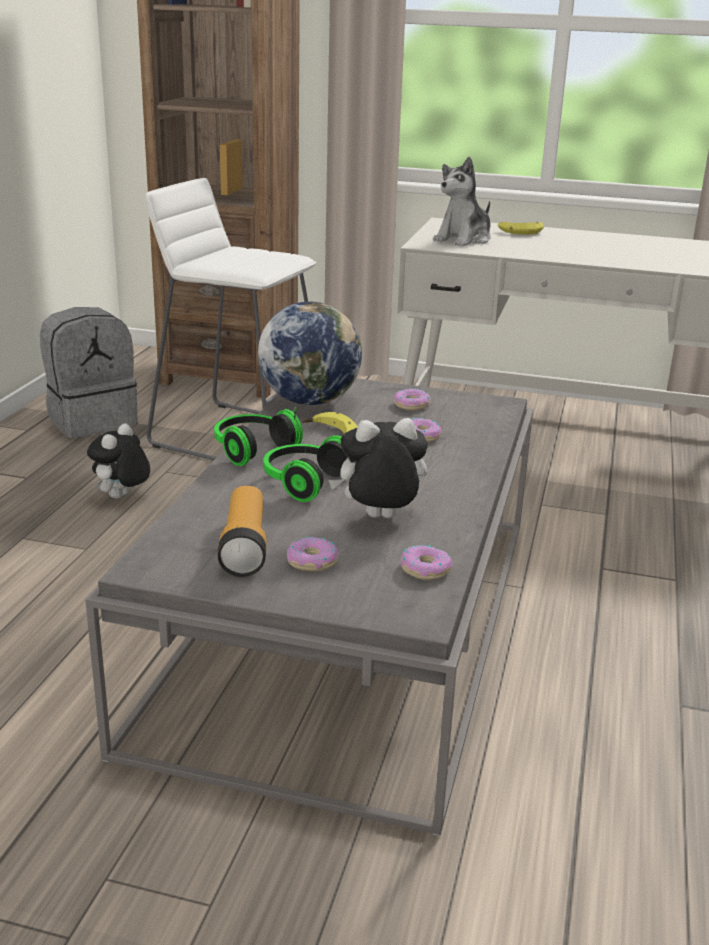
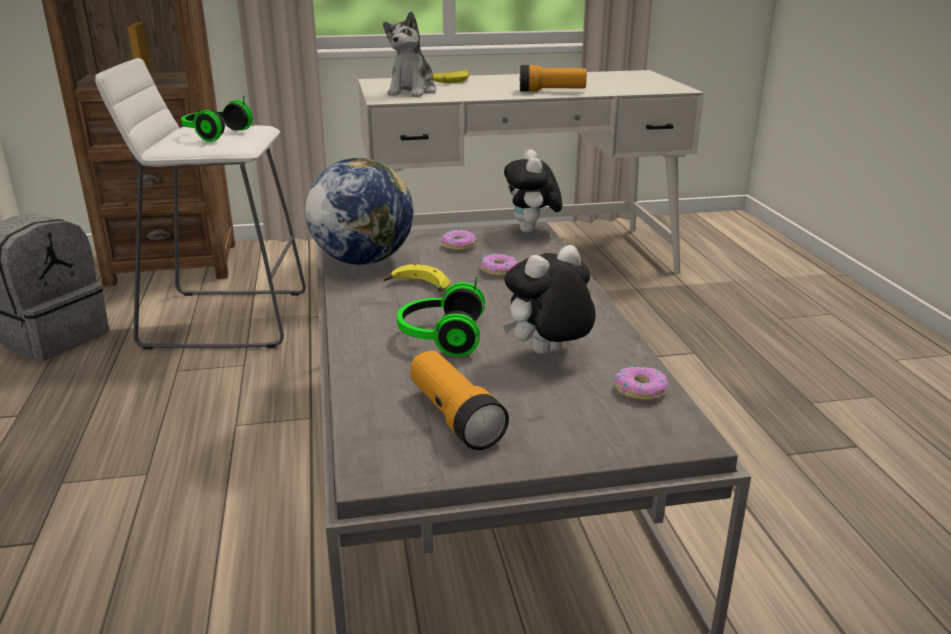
camera: 25 degrees left, 0 degrees up
plush toy [87,424,150,499] -> plush toy moved to [504,149,562,233]
headphones [214,407,303,466] -> headphones moved to [181,95,253,142]
donut [287,537,339,571] -> none
none -> flashlight [519,65,587,92]

